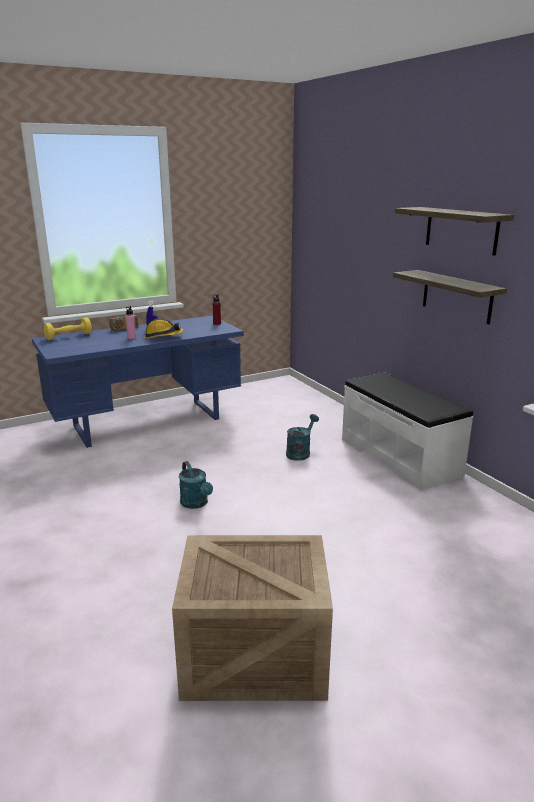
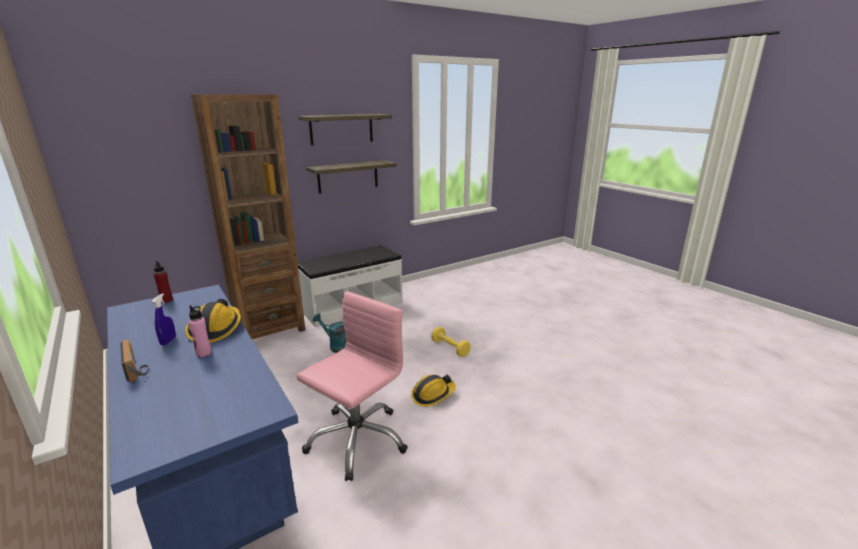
camera: 95 degrees left, 0 degrees up
yellow dumbbell [44,317,92,340] -> yellow dumbbell moved to [431,327,471,357]
crate [172,535,333,701] -> none
turquoise watering can [179,461,213,509] -> hard hat [411,374,456,407]
none -> brown bookcase [191,94,305,339]
none -> pink office chair [296,291,408,481]

